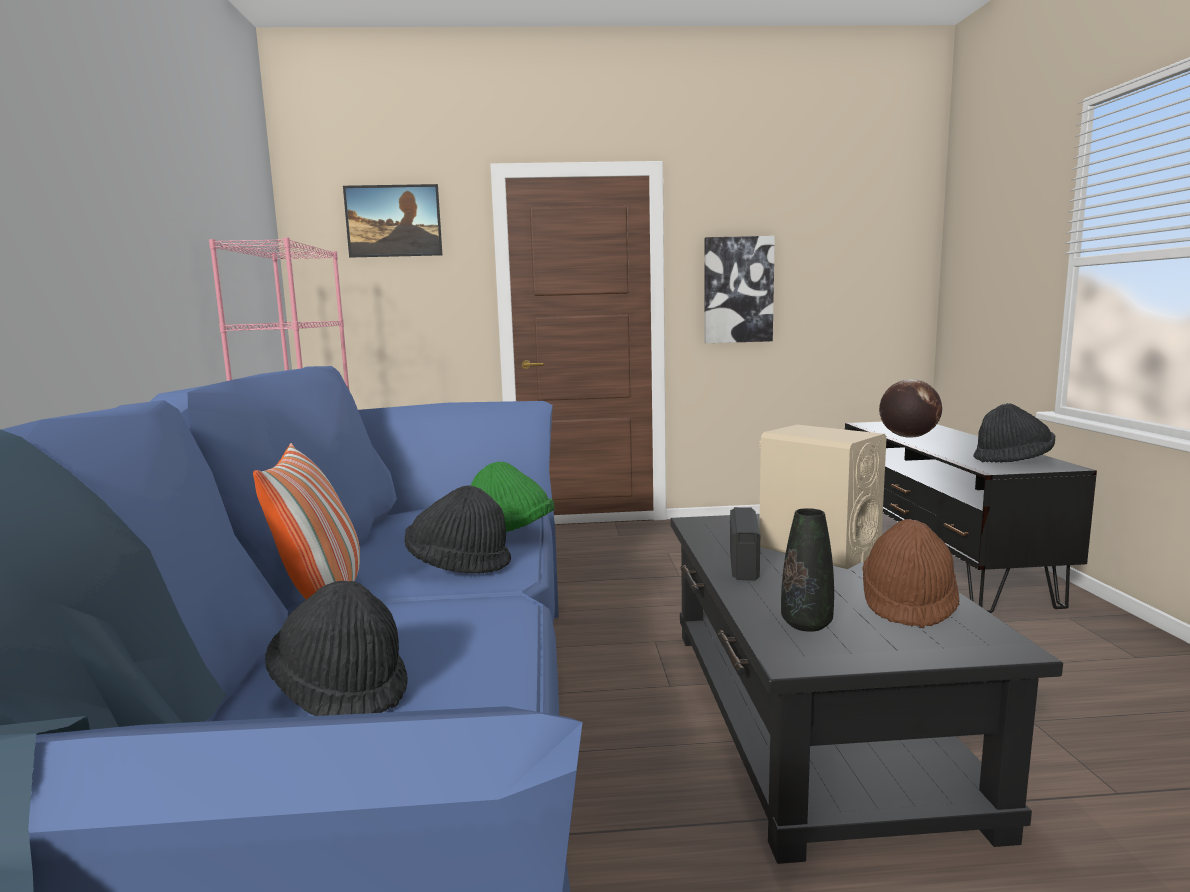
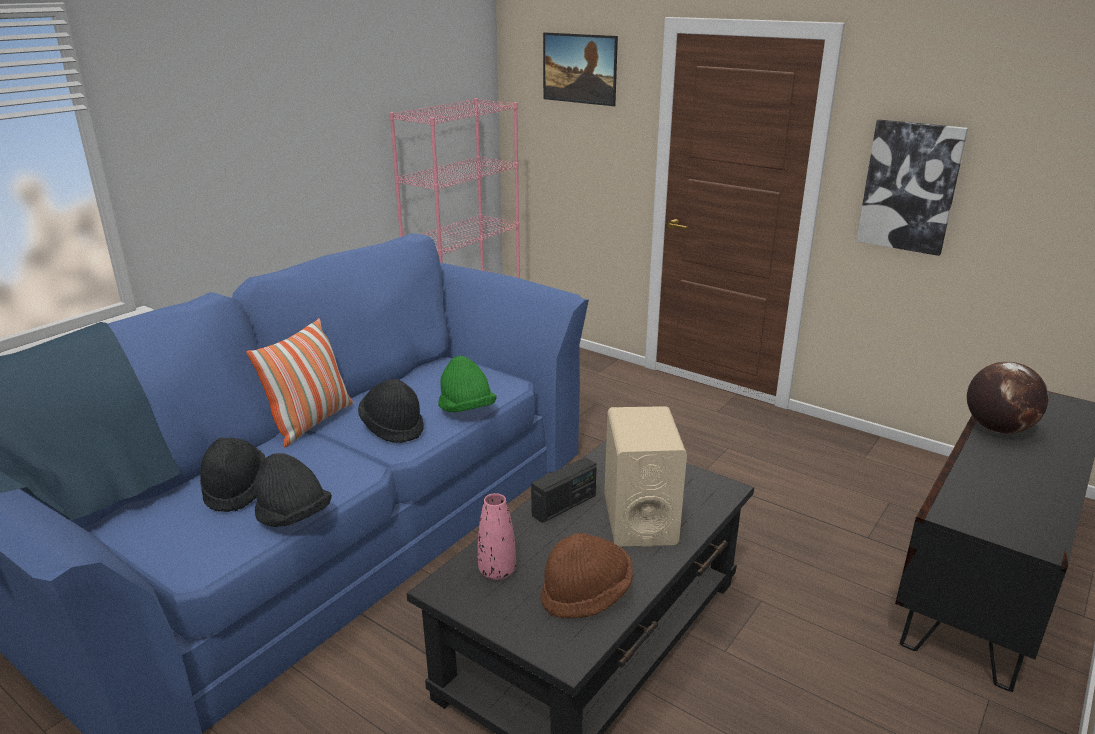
camera: 40 degrees right, 15 degrees up
black vase [781,508,834,632] -> pink vase [477,493,516,580]
black hat [974,403,1055,463] -> black hat moved to [254,453,332,527]

